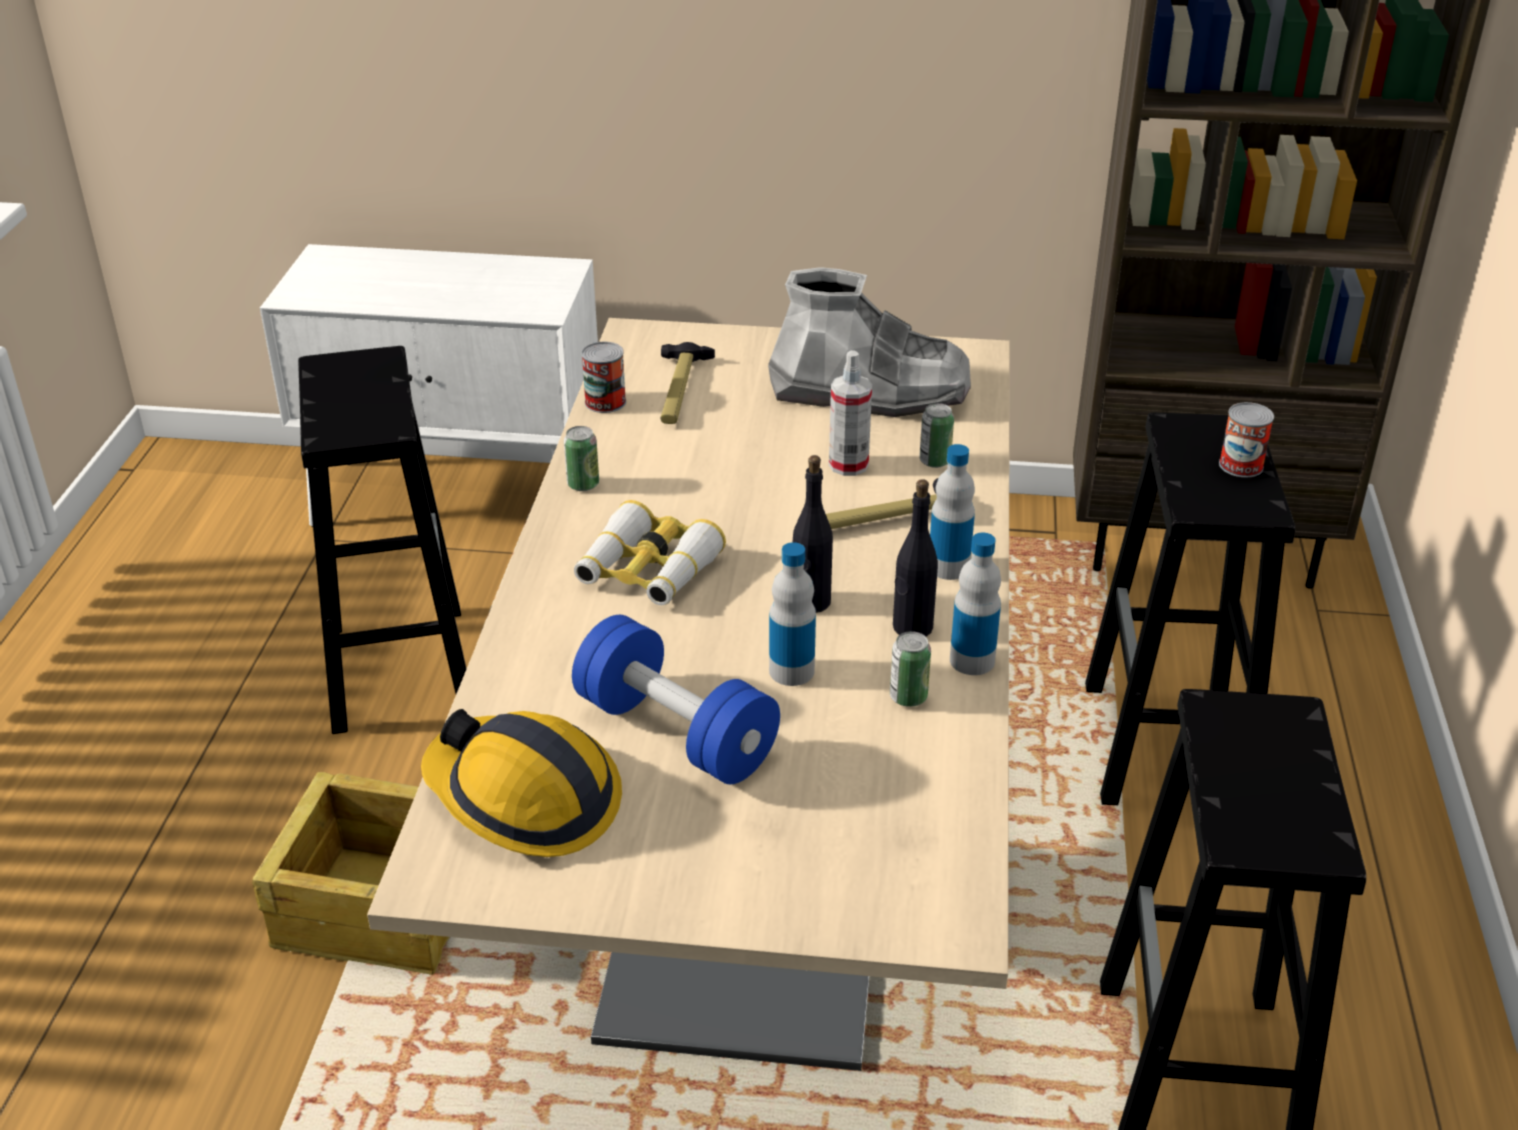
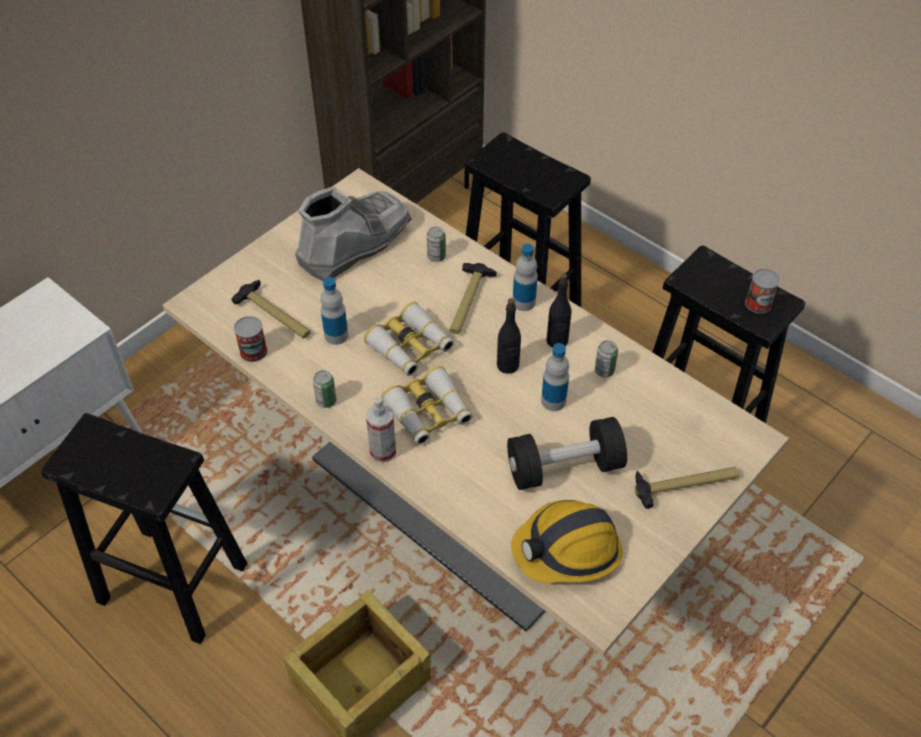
camera: 55 degrees left, 15 degrees up
blue dumbbell [572,615,780,784] -> black dumbbell [507,417,627,490]
spray bottle [829,350,872,476] -> spray bottle moved to [366,397,396,463]
bottle [950,533,1001,675] -> bottle moved to [320,277,348,345]
can [1219,402,1274,477] -> can moved to [745,269,780,313]
none -> binoculars [364,302,454,376]
none -> hammer [635,467,739,509]

